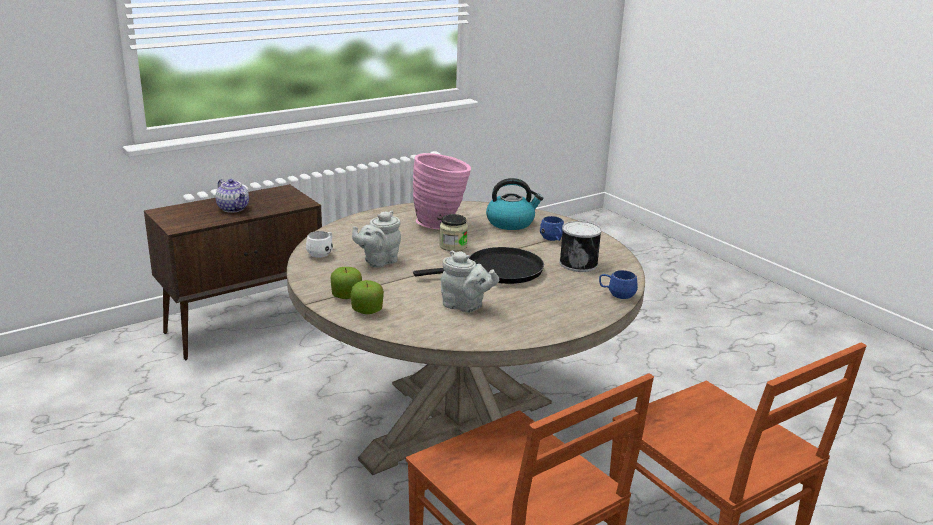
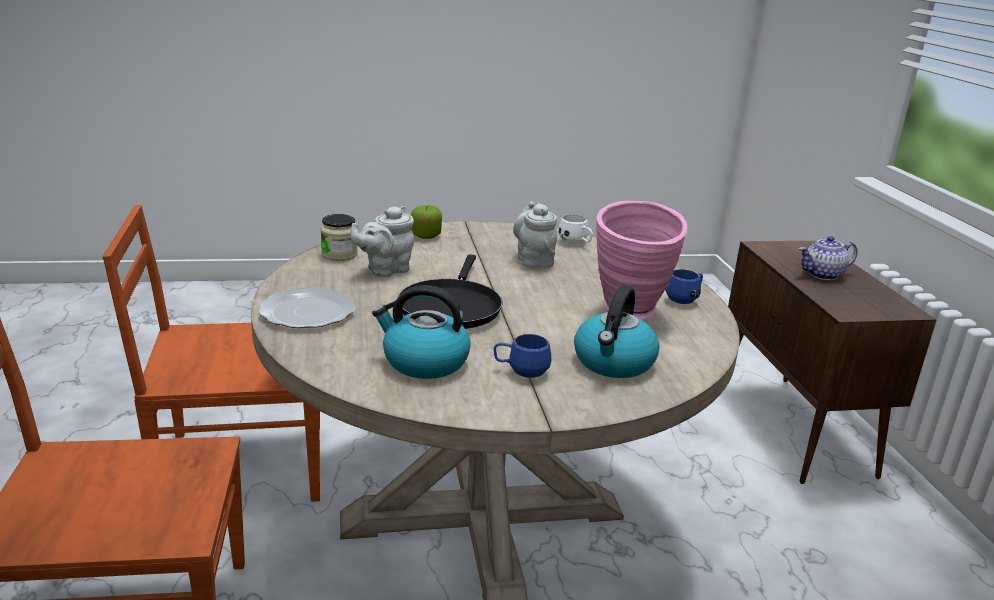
camera: 115 degrees right, 0 degrees up
apple [331,267,362,299] -> none
jar [439,214,468,252] -> jar moved to [321,214,358,261]
can [559,221,602,272] -> kettle [372,285,471,379]
blue mug [599,270,638,299] -> blue mug moved to [665,269,703,304]
none -> plate [258,287,355,328]

